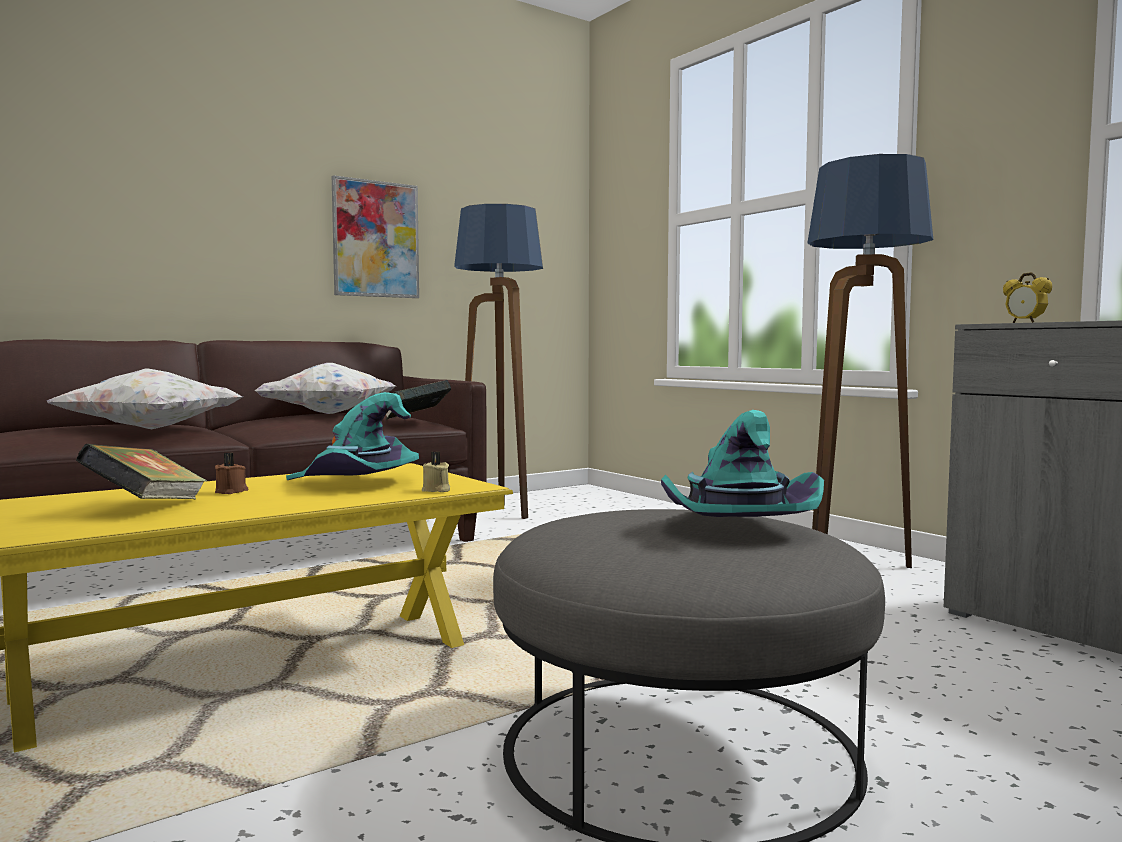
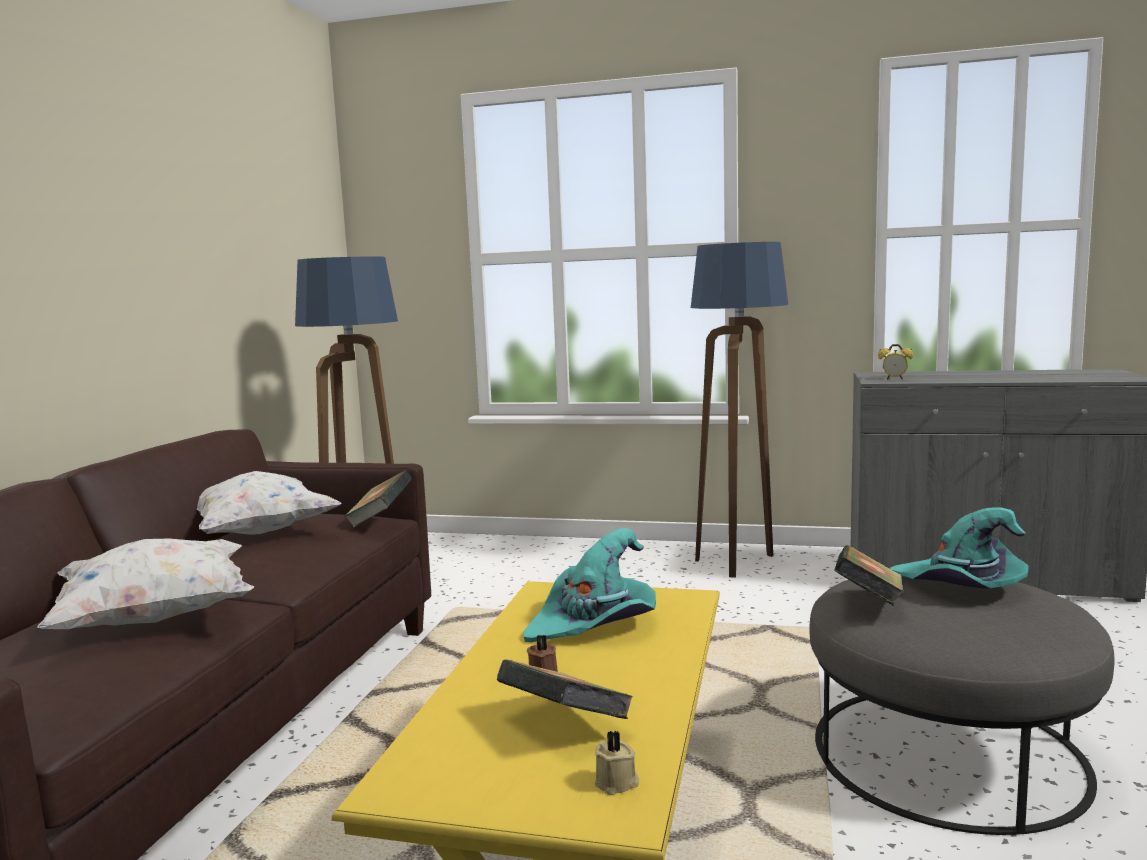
camera: 40 degrees left, 5 degrees up
picture [332,175,419,298] -> none
beige candle [422,451,450,492] -> beige candle moved to [595,730,639,795]
none -> book [834,545,903,606]

